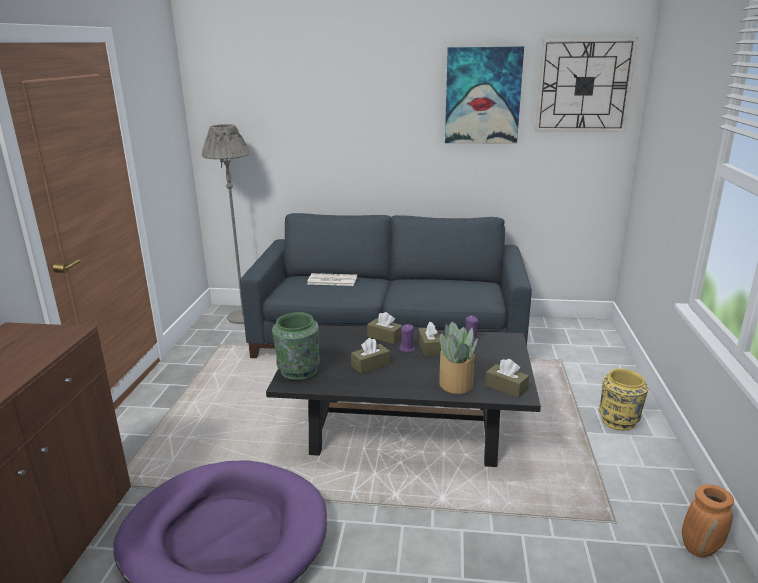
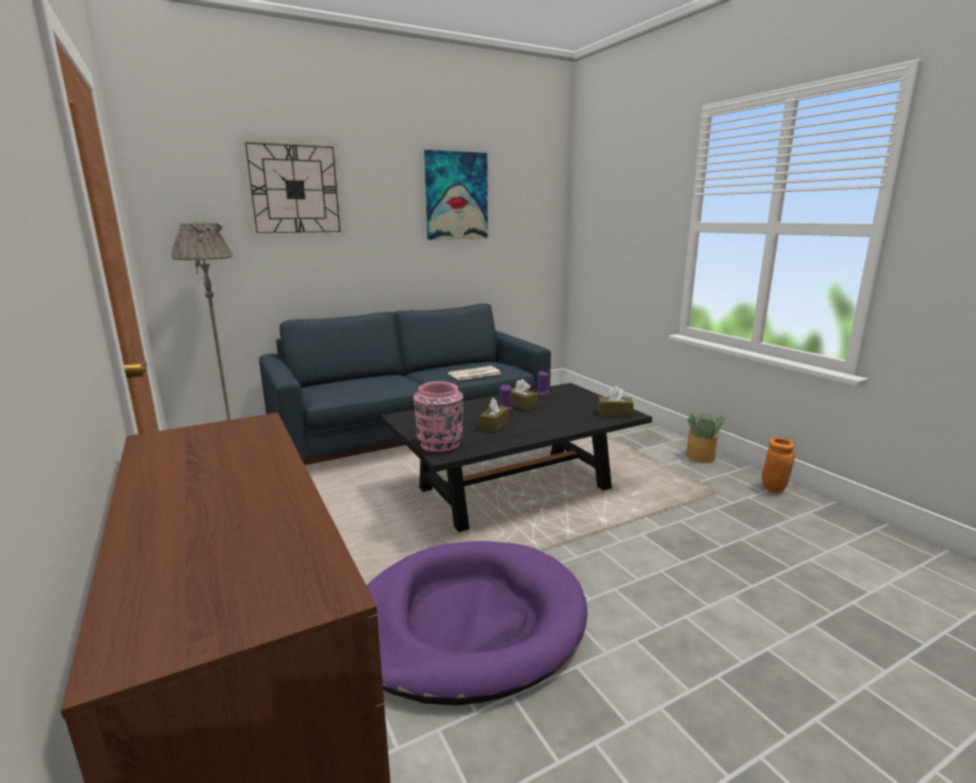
camera: 35 degrees left, 5 degrees down
green vase [272,312,320,380] -> pink vase [413,381,463,452]
newspaper [307,273,357,286] -> newspaper moved to [448,366,501,380]
brown tissue box [367,312,403,344] -> none
potted plant [439,322,478,394] -> potted plant moved to [686,412,725,463]
wall clock [535,38,638,132] -> wall clock moved to [241,138,344,237]
yellow vase [599,368,649,430] -> none

